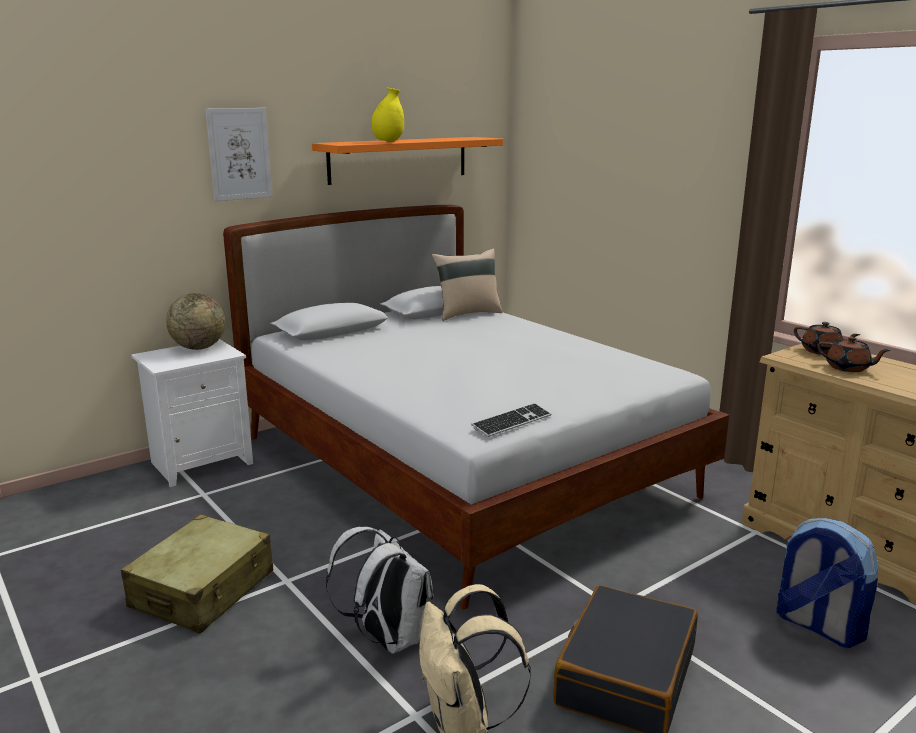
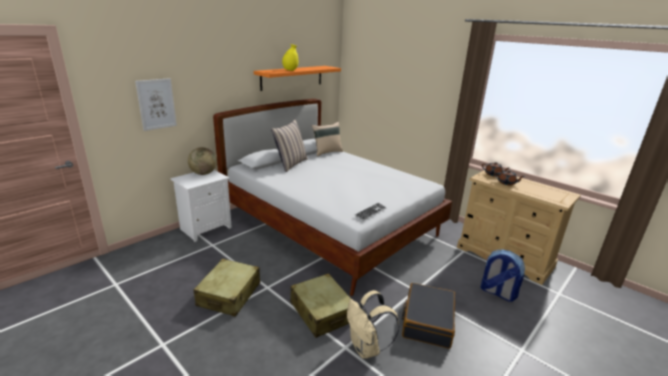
camera: 10 degrees left, 5 degrees up
picture [205,108,272,201] -> picture moved to [135,78,177,131]
white backpack [326,527,433,654] -> beige suitcase [290,273,351,338]
none -> pillow [271,120,308,172]

